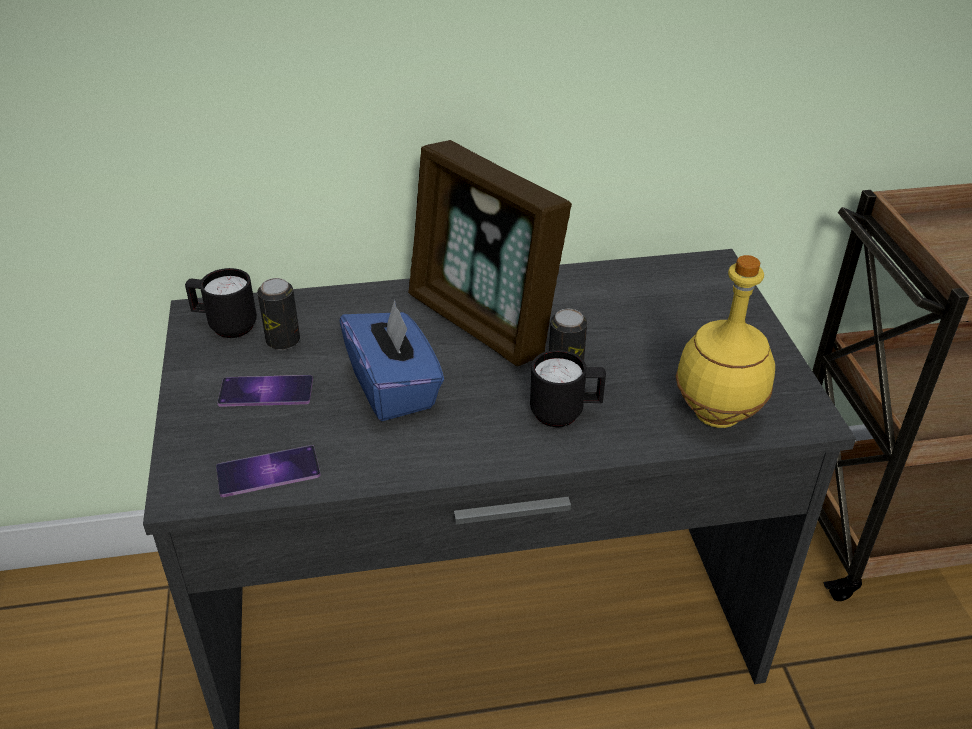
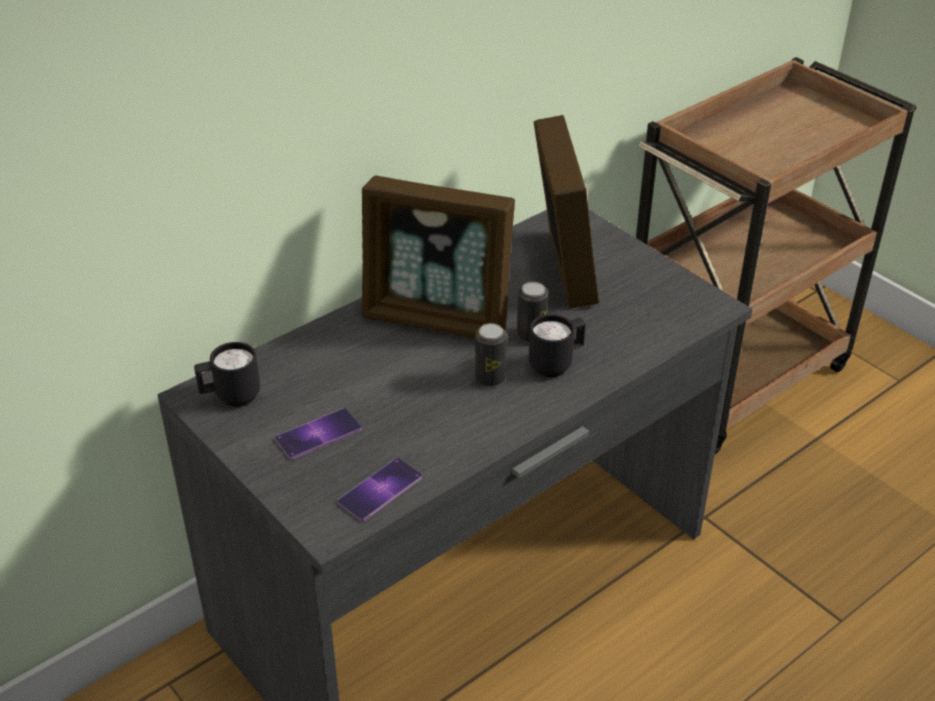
camera: 30 degrees left, 0 degrees up
can [257,278,300,350] -> can moved to [475,323,507,387]
blue tissue box [340,300,444,421] -> none
yellow bottle [676,255,775,428] -> none
none -> picture frame [534,115,599,309]

